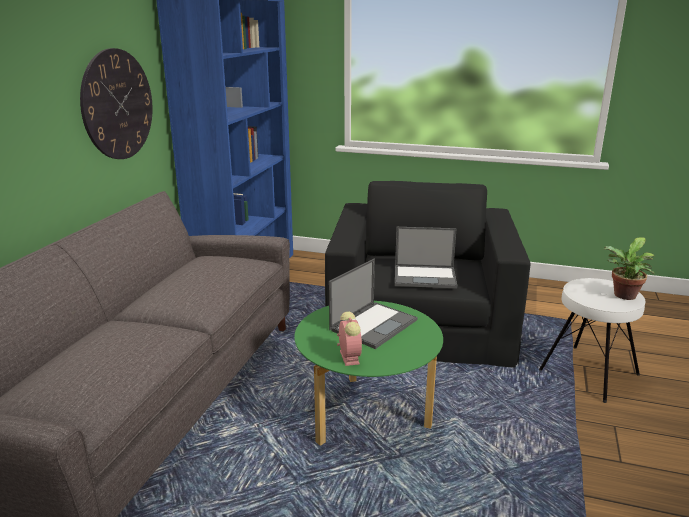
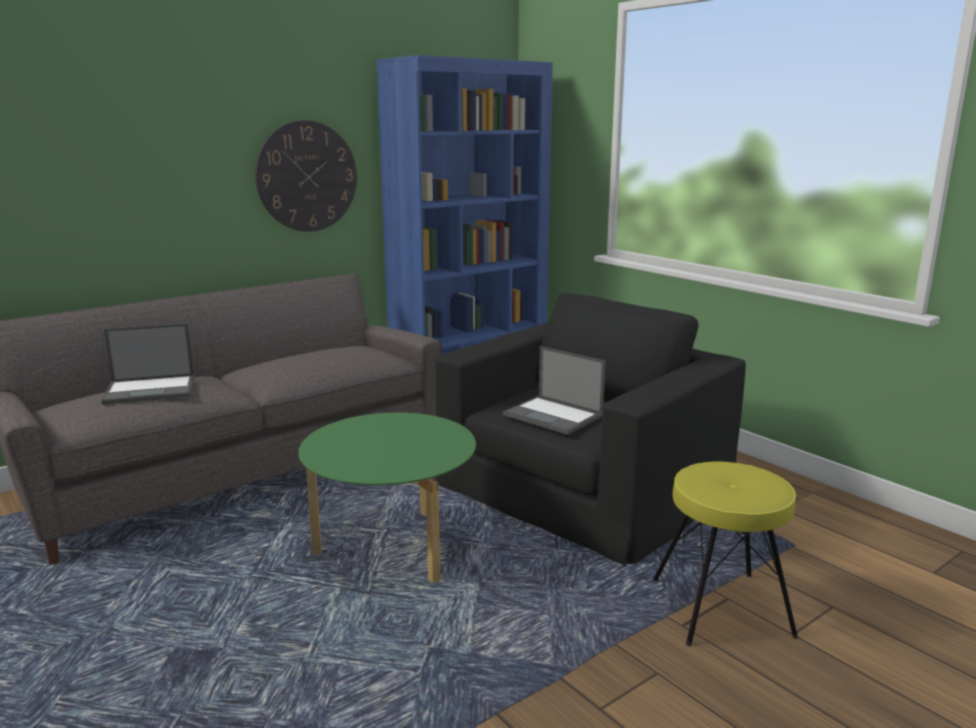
camera: 35 degrees right, 5 degrees down
laptop [329,259,417,349] -> laptop moved to [101,323,194,405]
alarm clock [337,311,362,366] -> none
white stool [539,278,645,403] -> yellow stool [653,462,798,646]
potted plant [604,237,655,300] -> none

